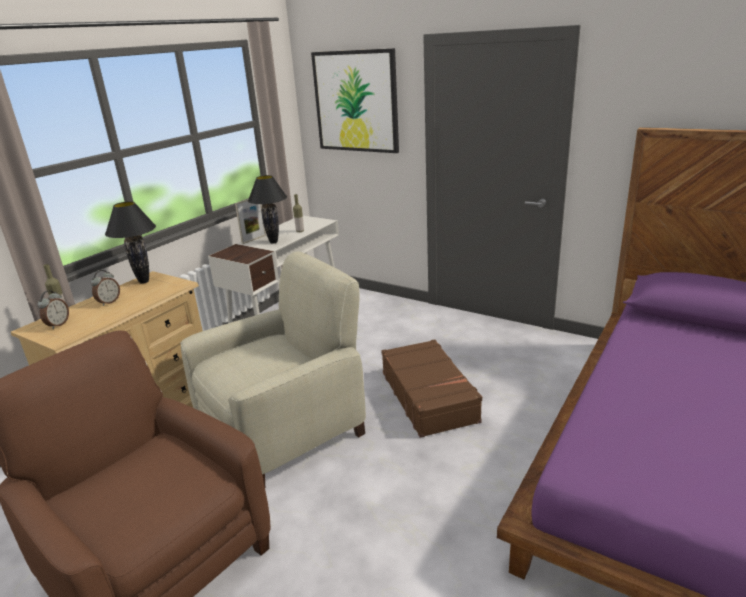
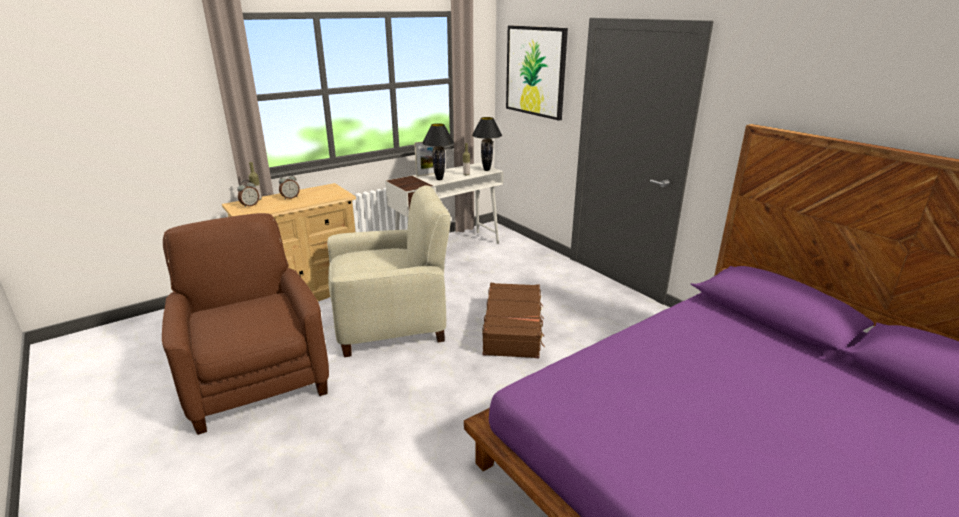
camera: 20 degrees right, 0 degrees up
black table lamp [105,201,156,284] -> black table lamp moved to [472,117,502,171]

